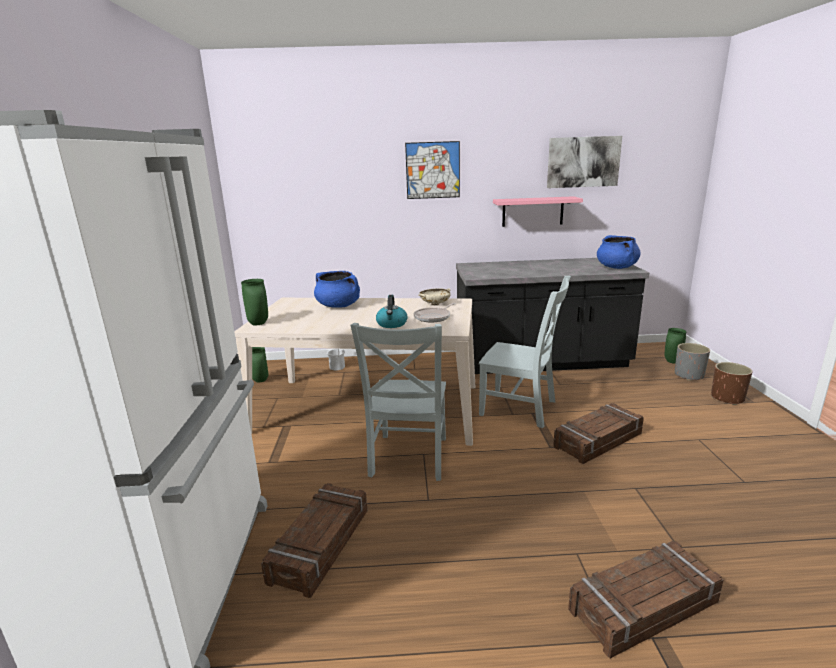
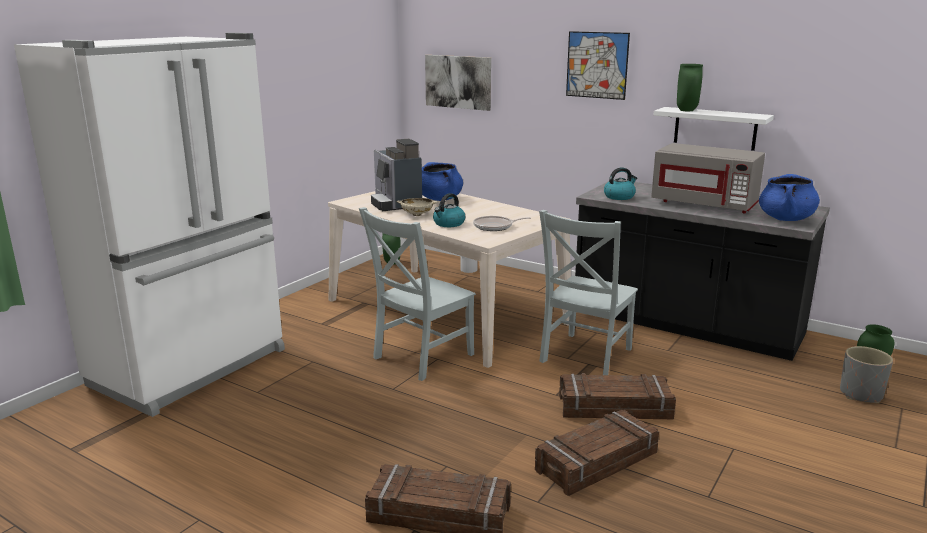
camera: 35 degrees right, 0 degrees up
green vase [241,279,268,326] -> green vase moved to [677,64,703,111]
crate [261,483,367,598] -> crate moved to [535,410,659,496]
beige bowl [419,288,451,305] -> beige bowl moved to [396,198,438,216]
grey chair [479,276,571,428] -> grey chair turned 60 degrees clockwise [539,210,638,375]
pink shelf [493,196,583,227] -> white shelf [654,107,774,151]
picture [547,136,622,188] -> picture moved to [425,55,491,111]
brown planter [711,362,752,405] -> none
none -> coffee machine [371,139,422,211]
none -> kettle [604,167,637,200]
none -> grey microwave [651,143,765,214]

